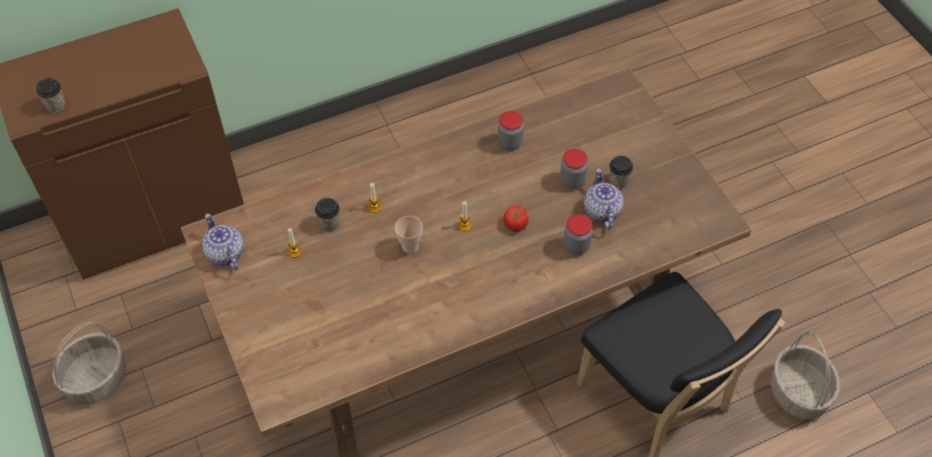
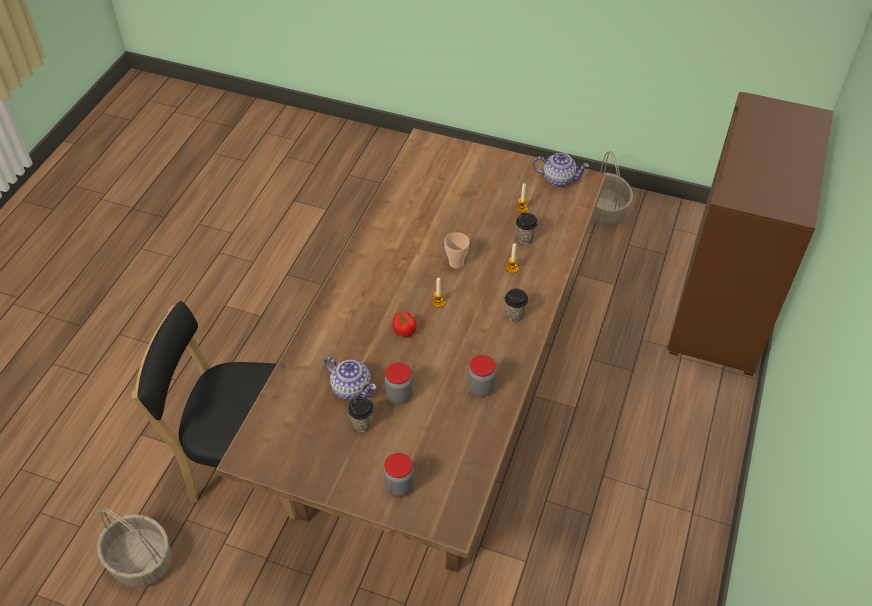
camera: 135 degrees right, 5 degrees down
cup [36,78,65,113] -> cup moved to [505,289,528,322]
jar [564,214,593,255] -> jar moved to [384,453,414,497]

